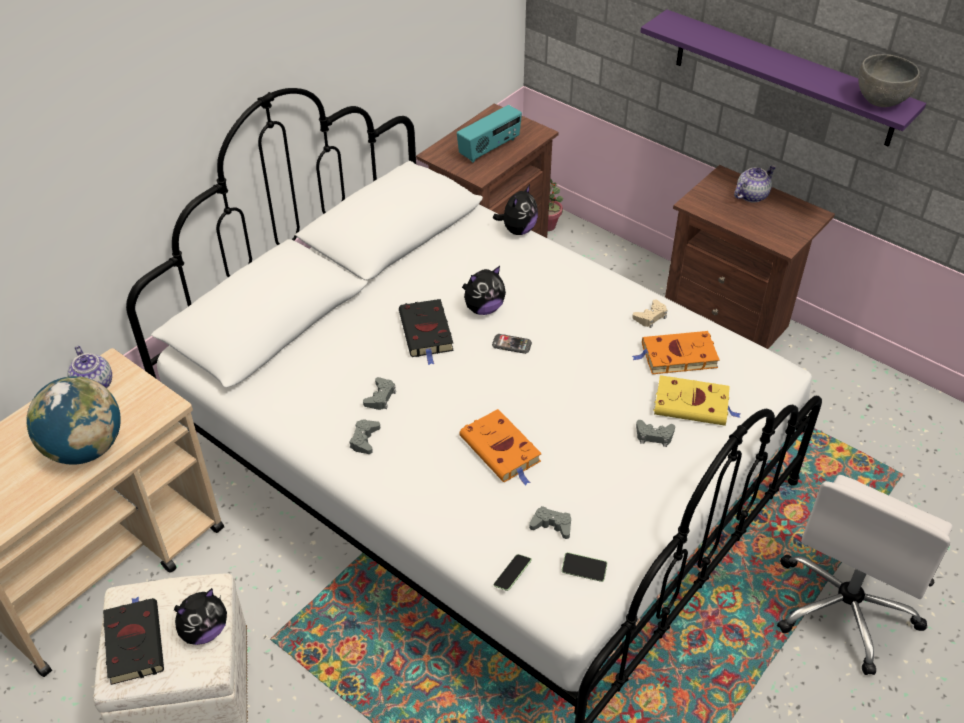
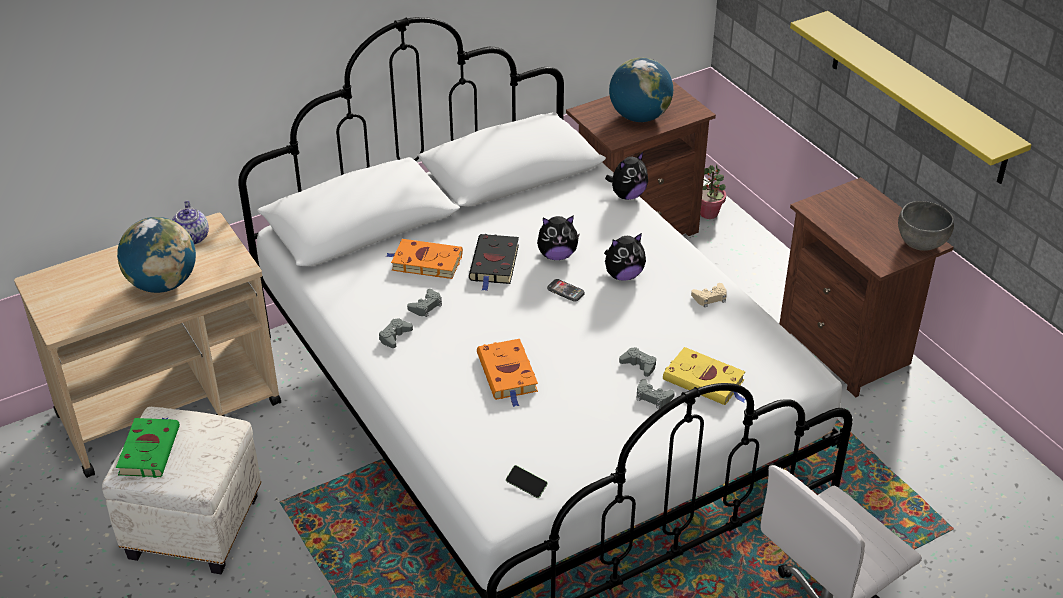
camera: 20 degrees right, 5 degrees down
black book [103,596,164,685] -> green book [116,417,180,478]
plush toy [174,588,227,645] -> plush toy moved to [604,233,646,281]
radio [457,105,522,162] -> globe [609,58,673,122]
phone [493,554,532,591] -> none
grey game controller [529,506,571,539] -> grey game controller moved to [619,347,656,377]
orange book [632,331,720,374] -> orange book moved to [385,239,463,279]
purple shelf [641,9,926,147] -> yellow shelf [790,11,1032,184]
teapot [734,165,776,203] -> none
grey bowl [859,54,920,107] -> grey bowl moved to [898,201,954,251]

